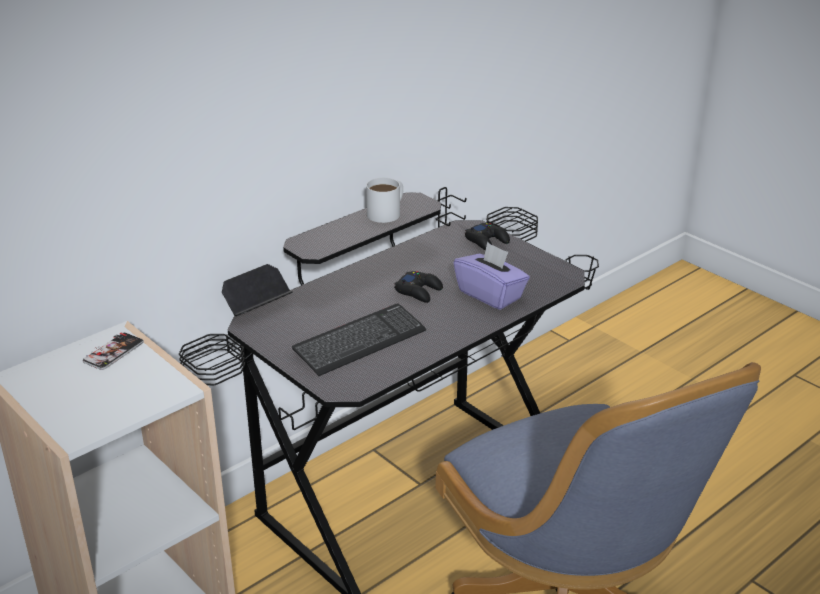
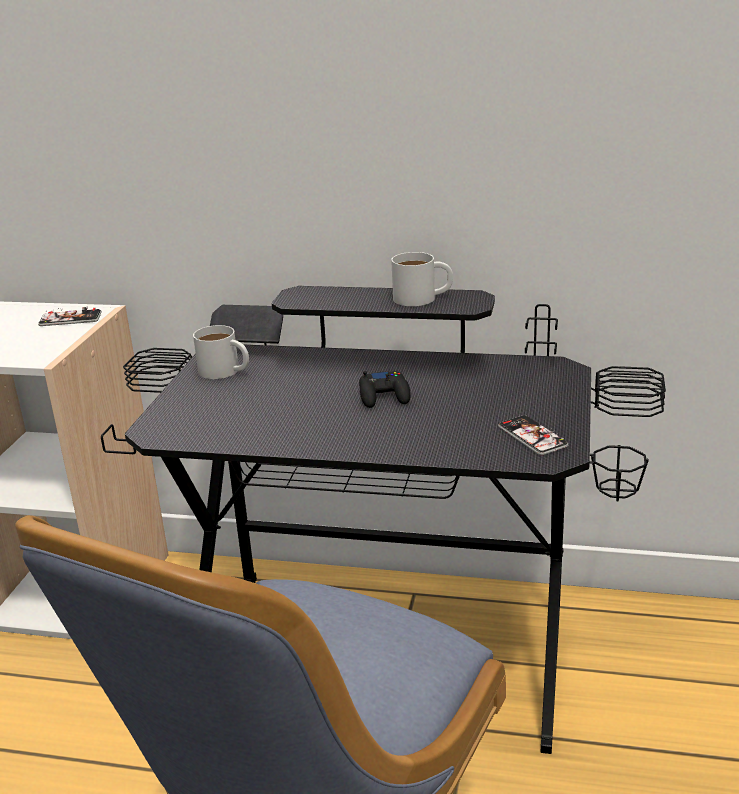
camera: 55 degrees right, 5 degrees down
keyboard [292,304,426,376] -> none
purple tissue box [454,242,530,310] -> none
black game controller [465,223,510,251] -> none
none -> white mug [193,325,249,379]
none -> phone [498,415,568,455]

